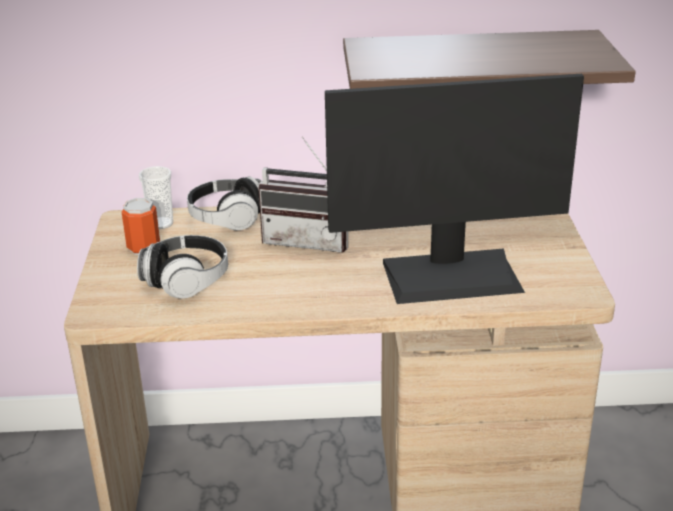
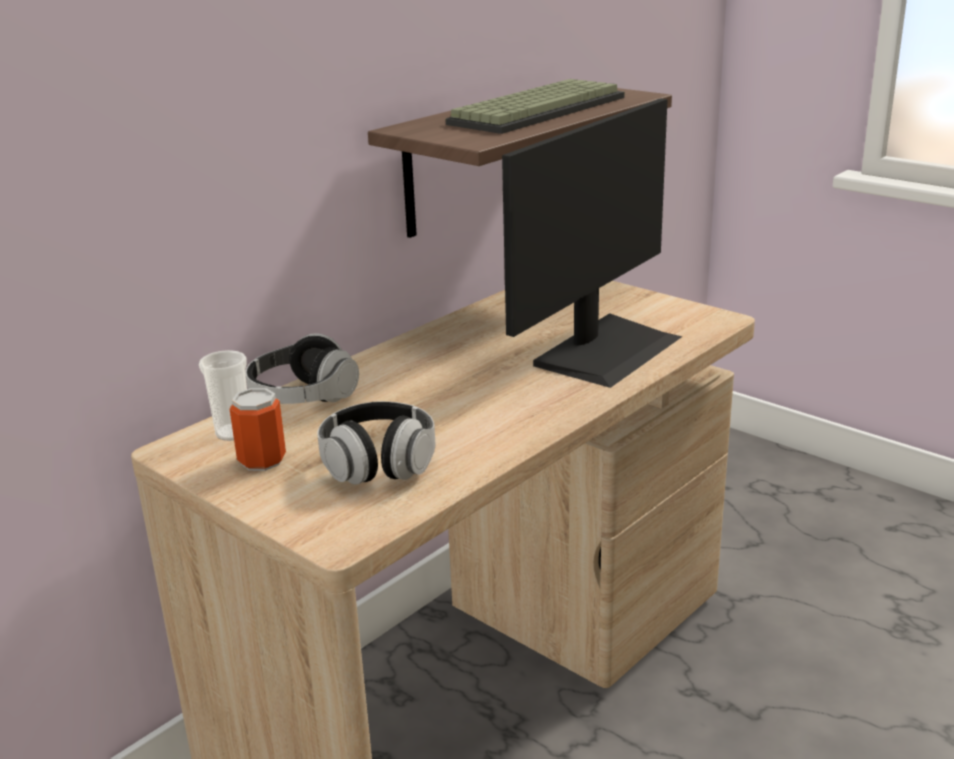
camera: 45 degrees left, 5 degrees down
radio [258,137,348,253] -> none
none -> keyboard [446,79,625,134]

